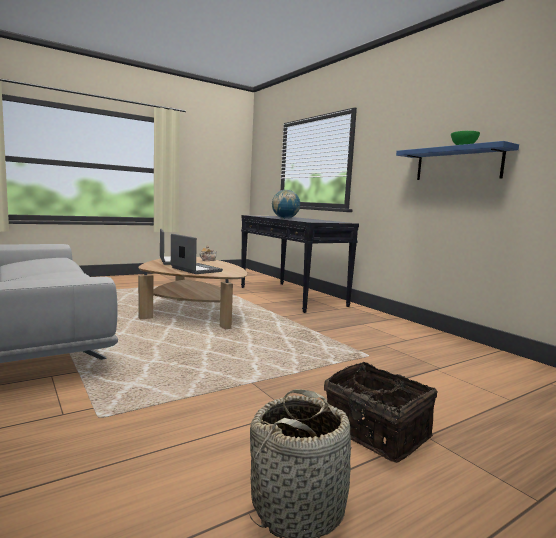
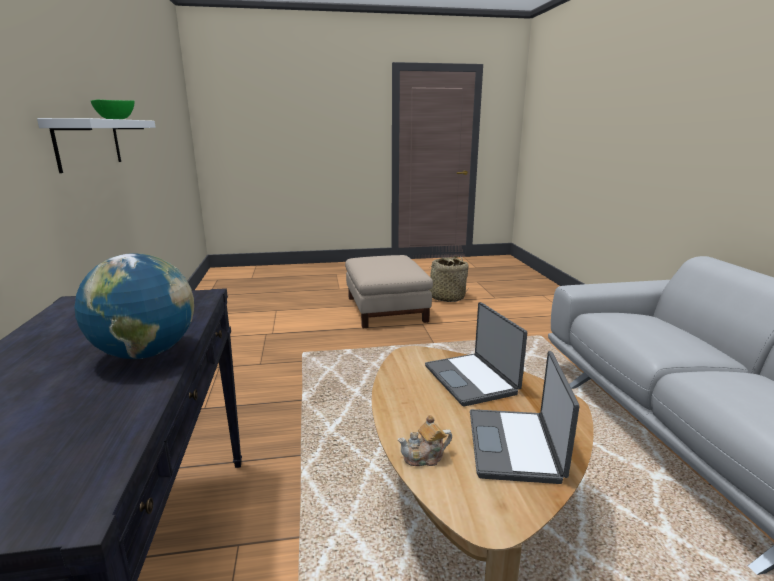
camera: 155 degrees left, 10 degrees up
basket [324,362,438,463] -> beige ottoman [345,255,433,328]
blue shelf [396,141,519,180] -> white shelf [37,118,156,173]

